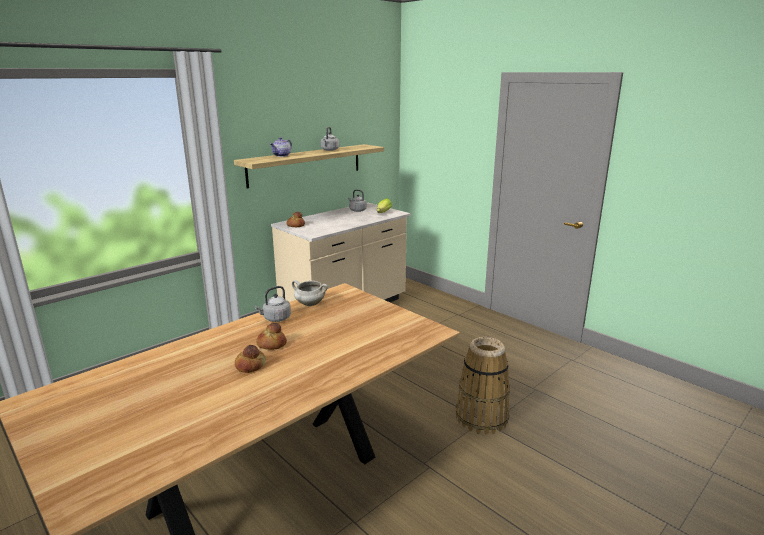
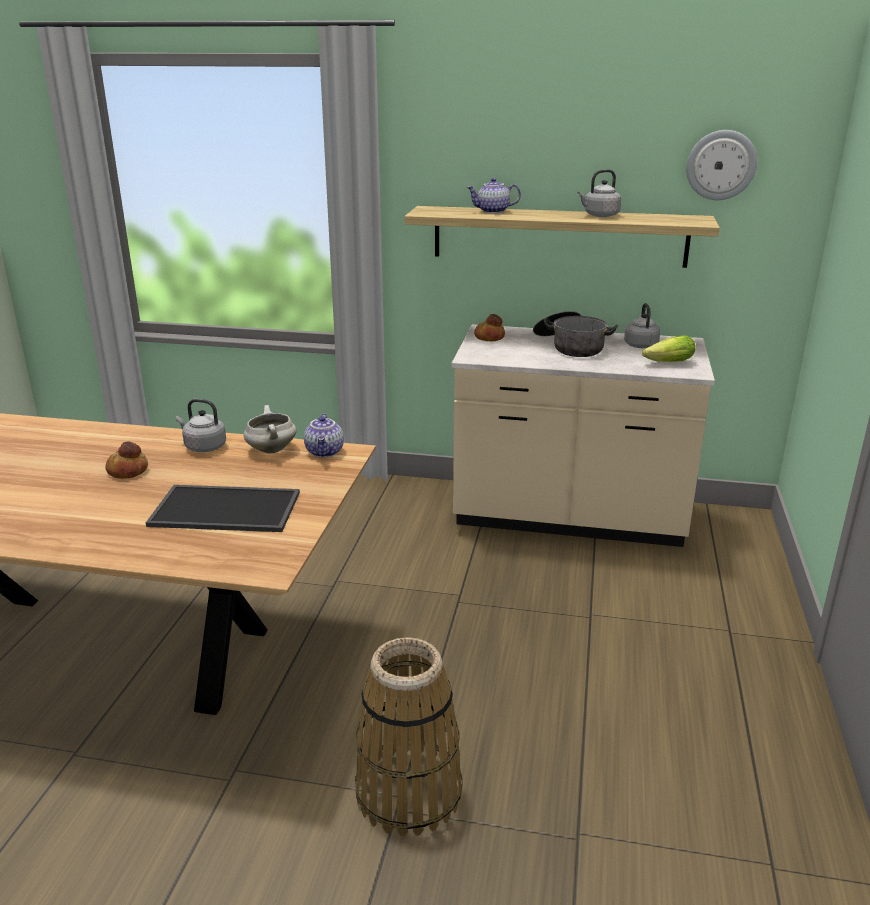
camera: 55 degrees right, 5 degrees up
bread [235,345,266,373] -> none
none -> tray [146,485,300,532]
none -> teapot [304,413,344,458]
none -> cooking pot [533,311,618,357]
none -> wall clock [686,130,757,200]

